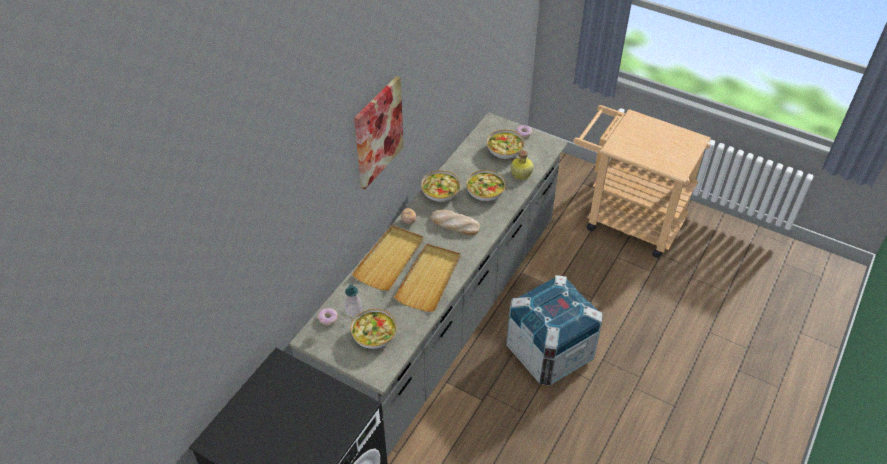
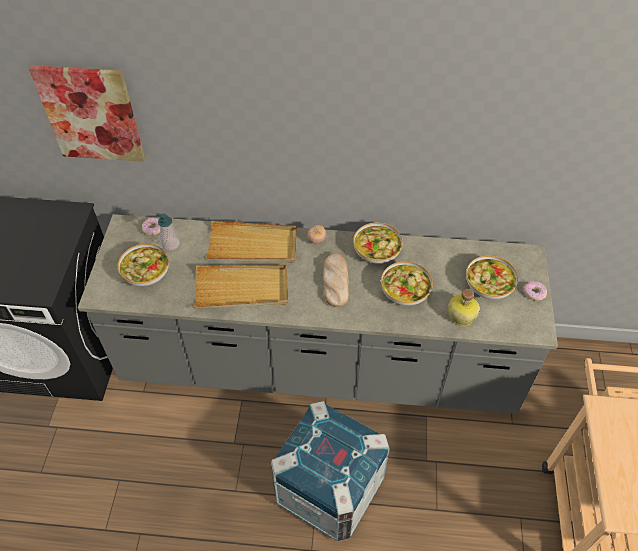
camera: 65 degrees right, 5 degrees up
picture [354,76,404,189] -> picture moved to [29,65,145,162]

